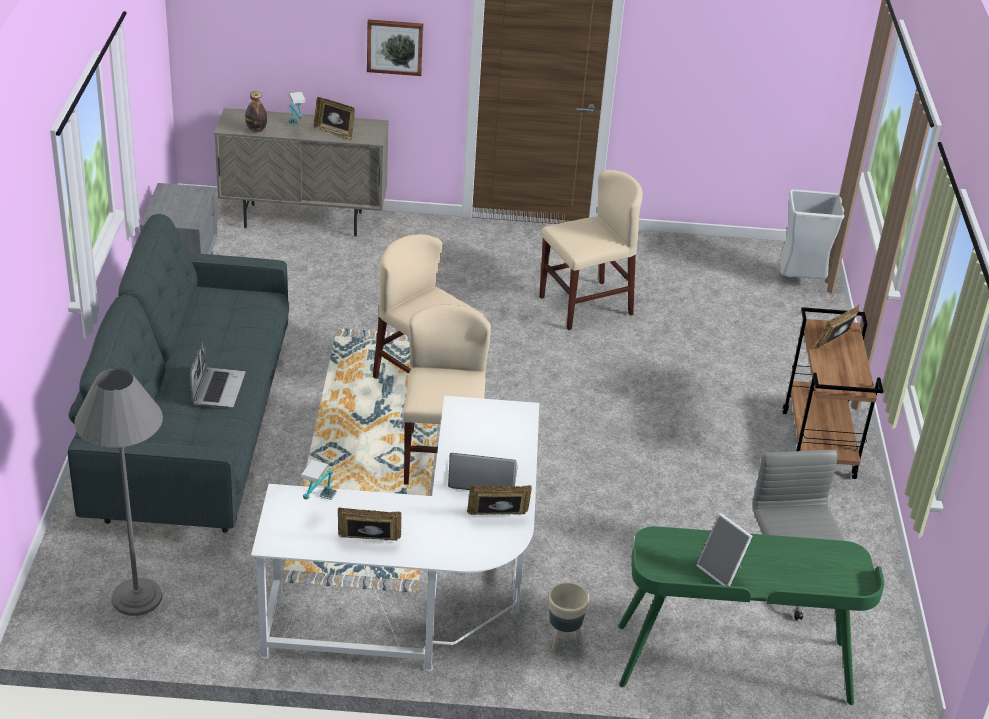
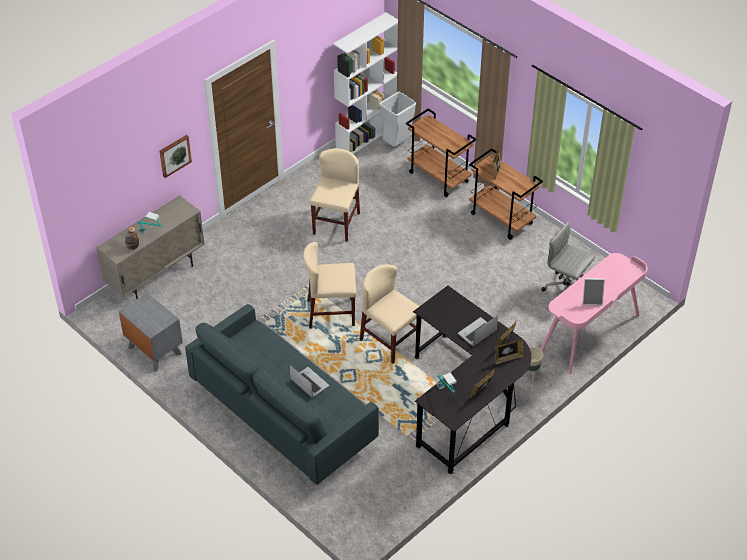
camera: 45 degrees left, 10 degrees up
grey floor lamp [74,368,163,616] -> none
white desk [251,396,539,672] -> black desk [413,286,531,474]
picture frame [313,97,355,141] -> picture frame moved to [495,339,524,364]
green desk [618,526,884,705] -> pink desk [540,253,647,374]
none -> white bookcase [333,12,398,154]
none -> brown cart [406,109,477,197]

